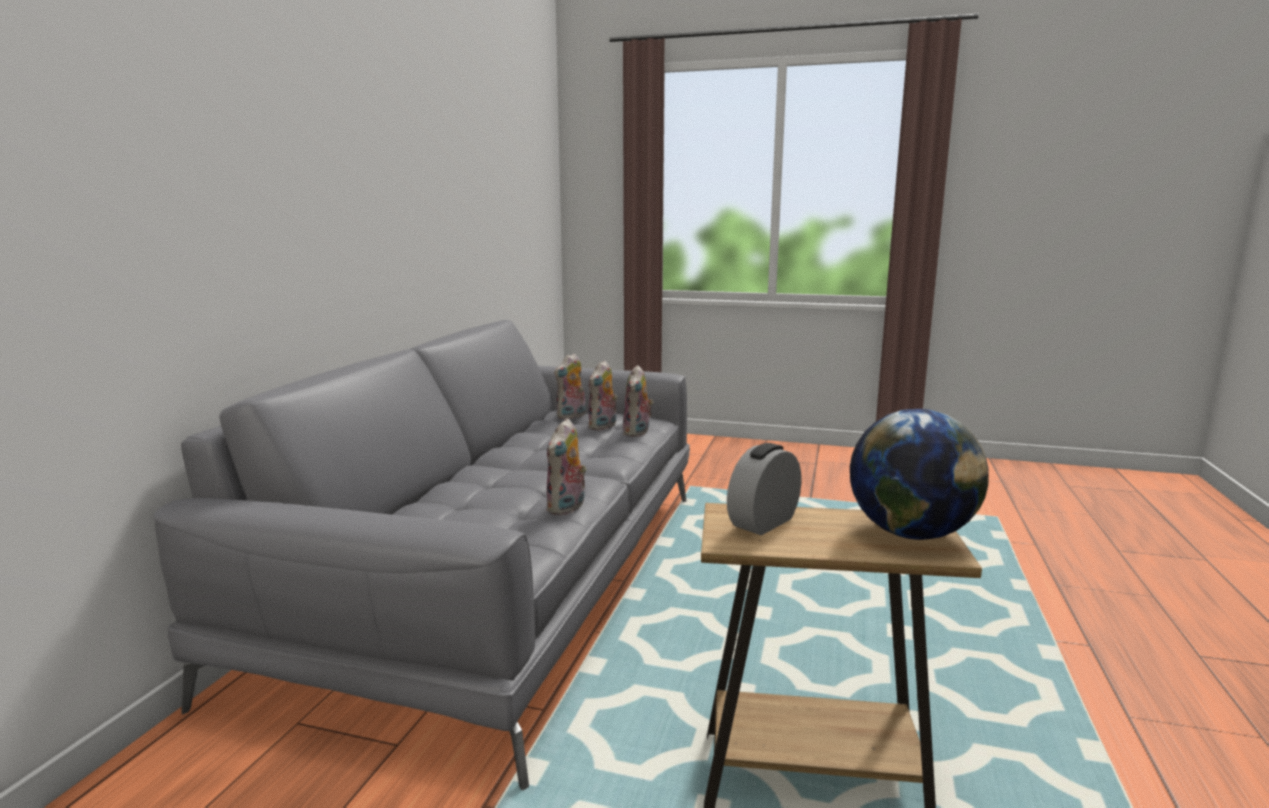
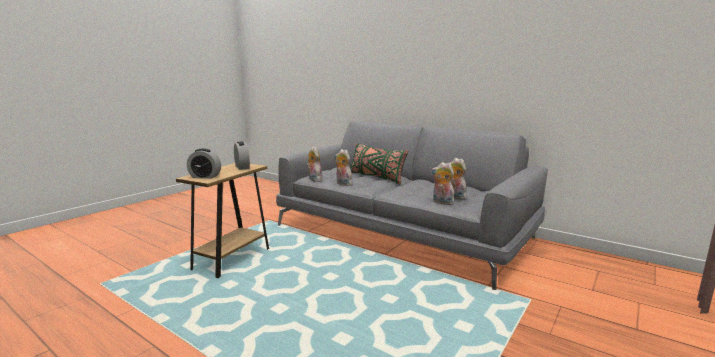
camera: 110 degrees right, 0 degrees up
plush toy [554,354,586,419] -> plush toy moved to [307,146,322,182]
globe [850,409,989,540] -> alarm clock [187,148,221,179]
none -> green pillow [351,143,408,184]

